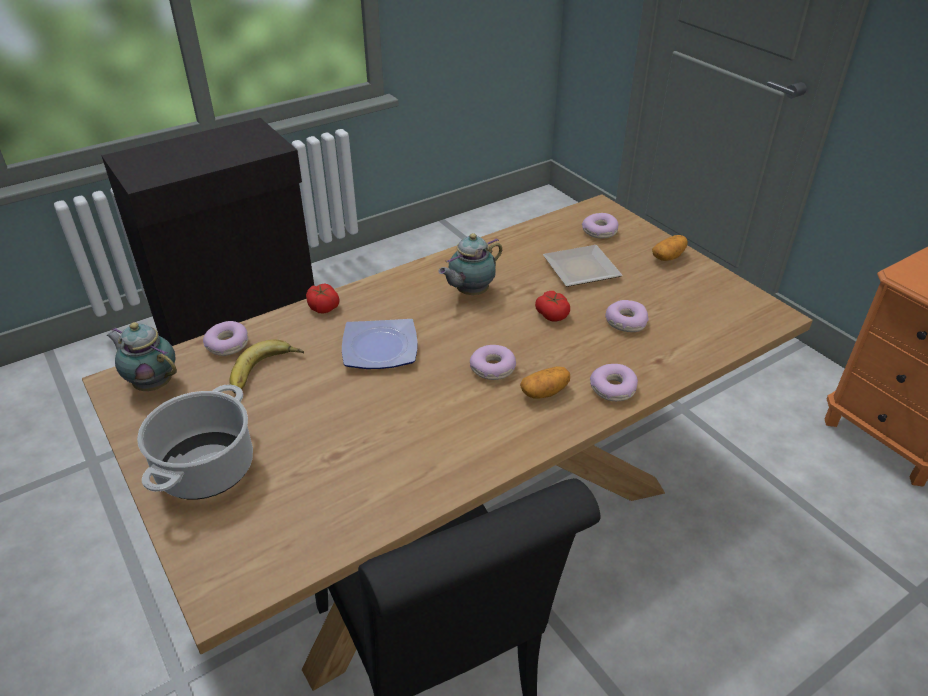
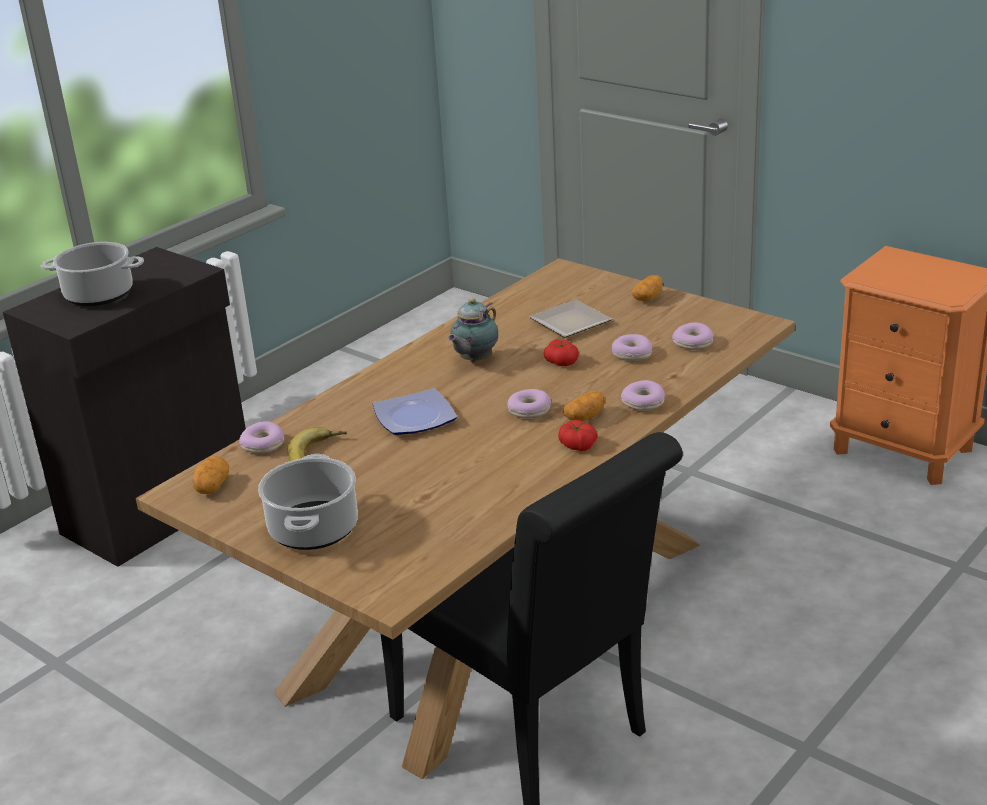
camera: 15 degrees left, 10 degrees down
teapot [107,322,177,391] -> potato [193,456,229,494]
tomato [306,283,340,313] -> tomato moved to [558,420,598,451]
donut [582,213,618,239] -> donut moved to [672,322,713,350]
none -> cooking pot [41,242,144,306]

